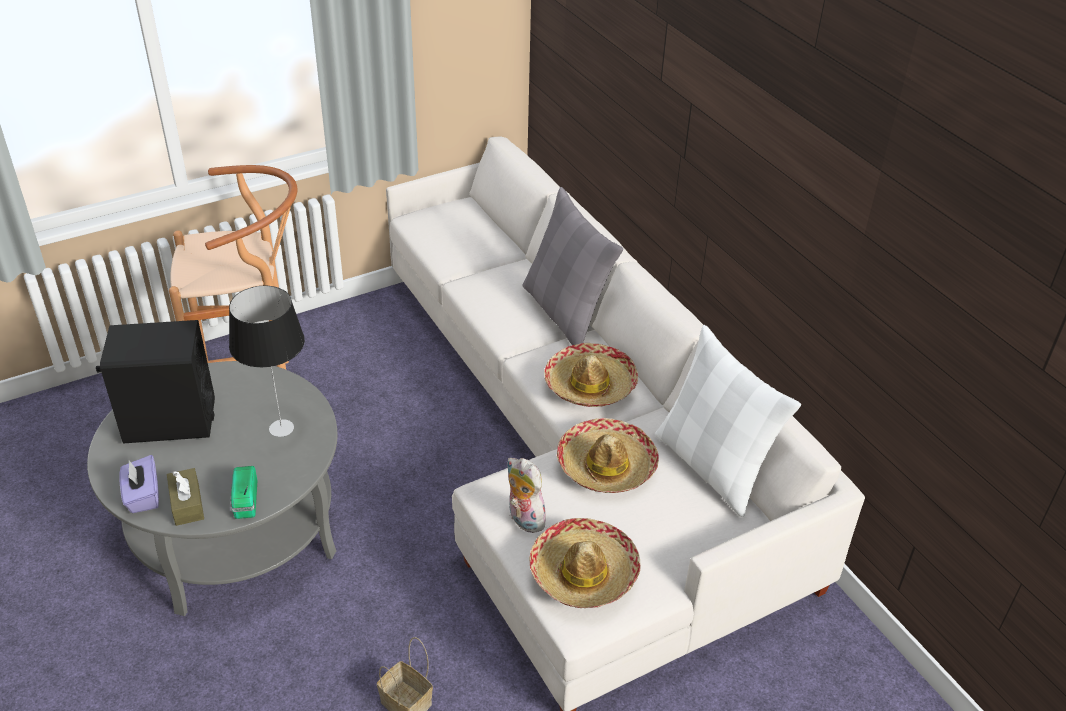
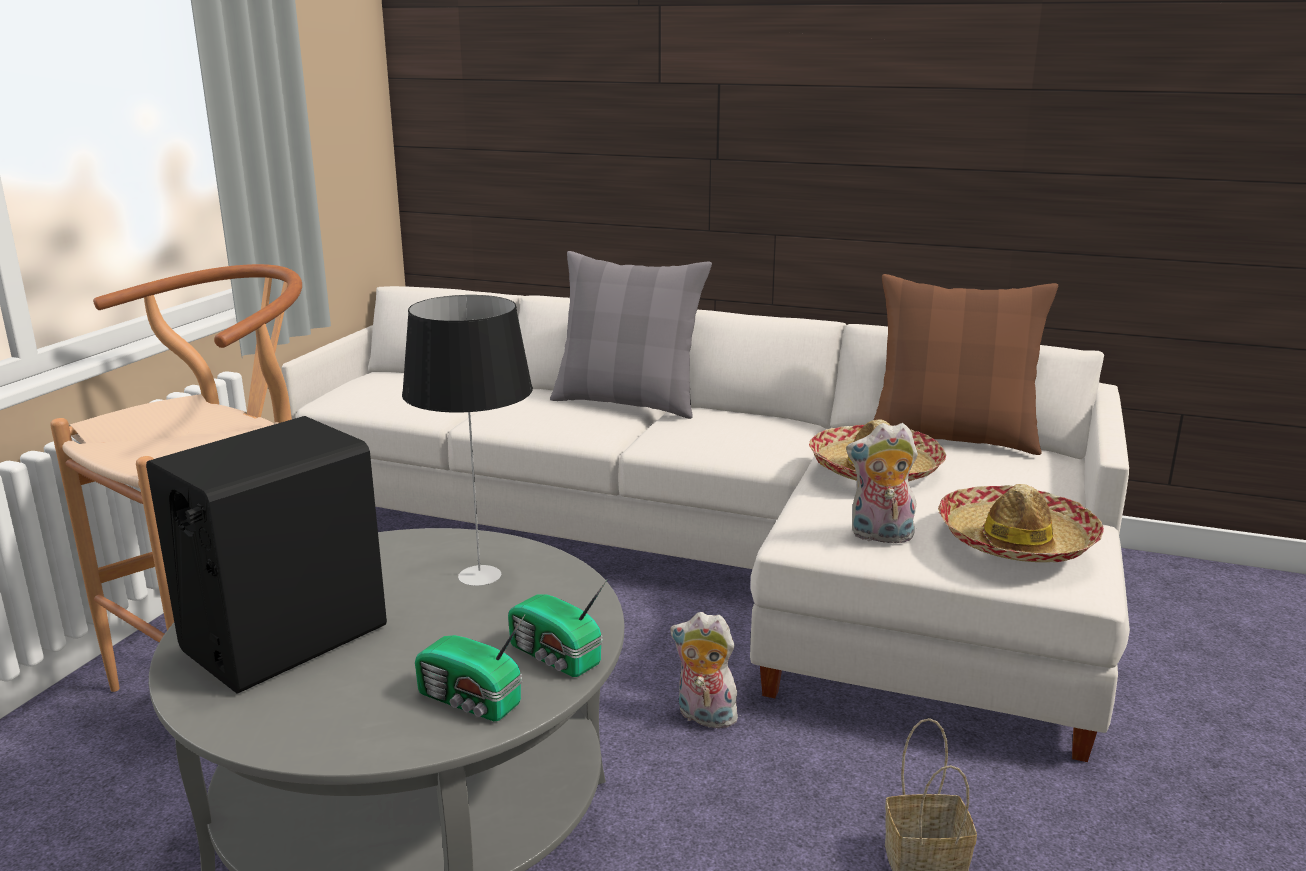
camera: 40 degrees left, 20 degrees down
purple tissue box [120,455,159,513] -> none
brown tissue box [167,468,204,526] -> radio [415,614,526,721]
hat [544,343,638,407] -> none
white pillow [655,325,801,517] -> brown pillow [874,274,1058,455]
none -> plush toy [671,612,742,731]

